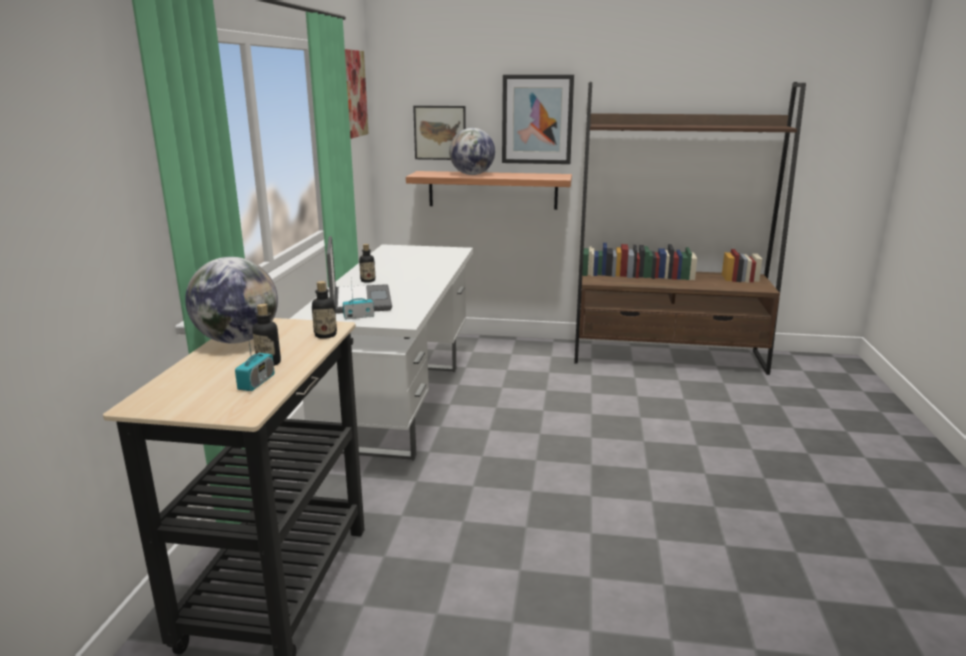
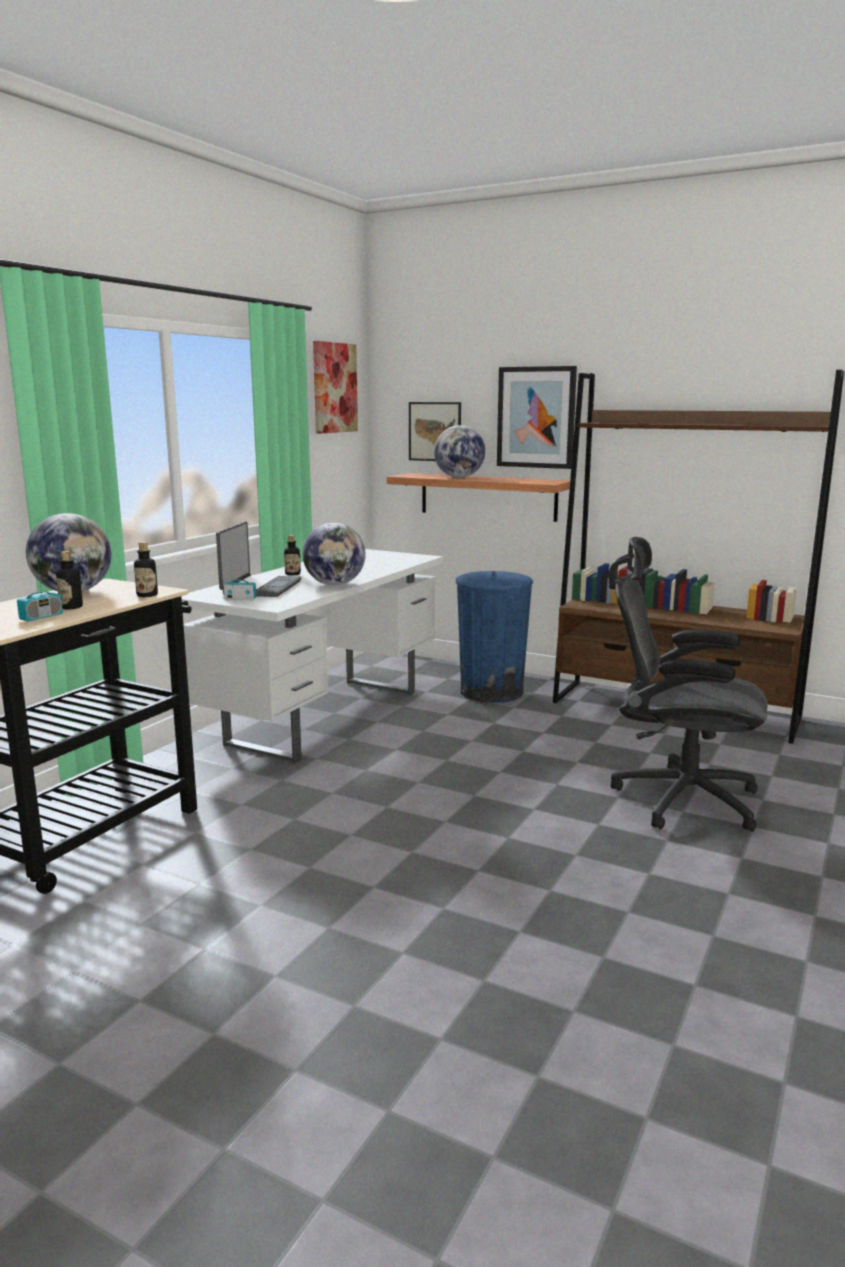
camera: 20 degrees right, 5 degrees down
none -> globe [302,522,366,585]
none -> blue trash can [456,571,533,703]
none -> office chair [609,537,768,832]

